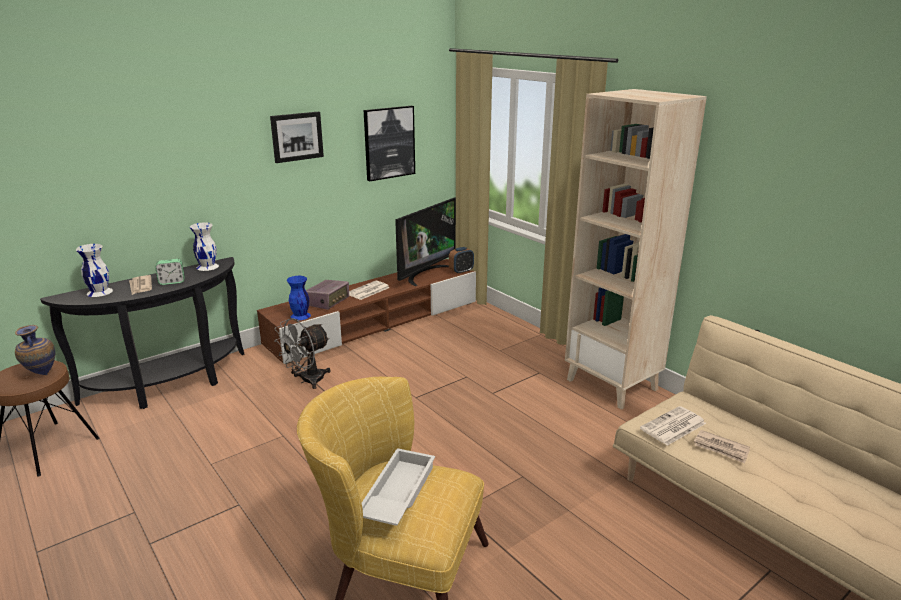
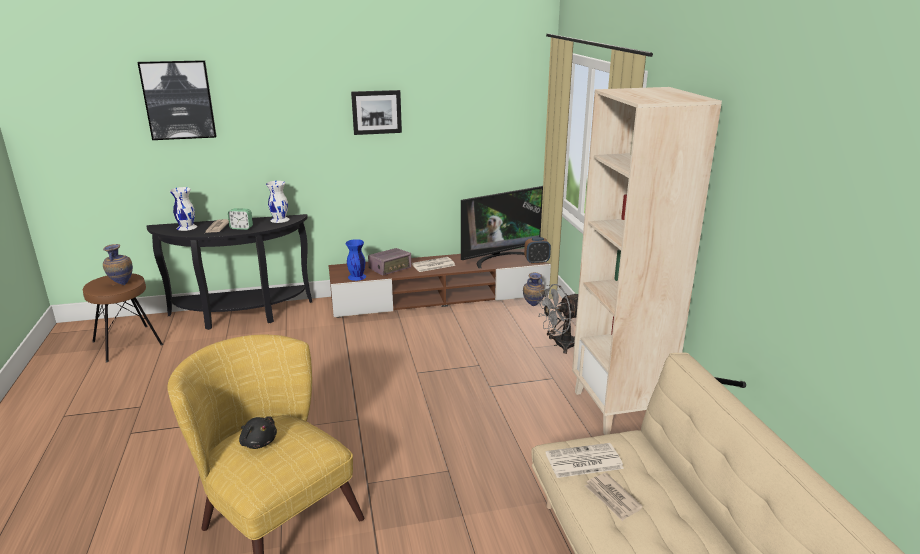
camera: 25 degrees right, 0 degrees up
grey fan [274,318,330,389] -> grey fan moved to [537,284,578,354]
white tray [362,448,435,526] -> black plush toy [239,416,277,449]
picture [364,106,415,182] -> picture moved to [137,60,217,140]
none -> vase [523,272,545,306]

